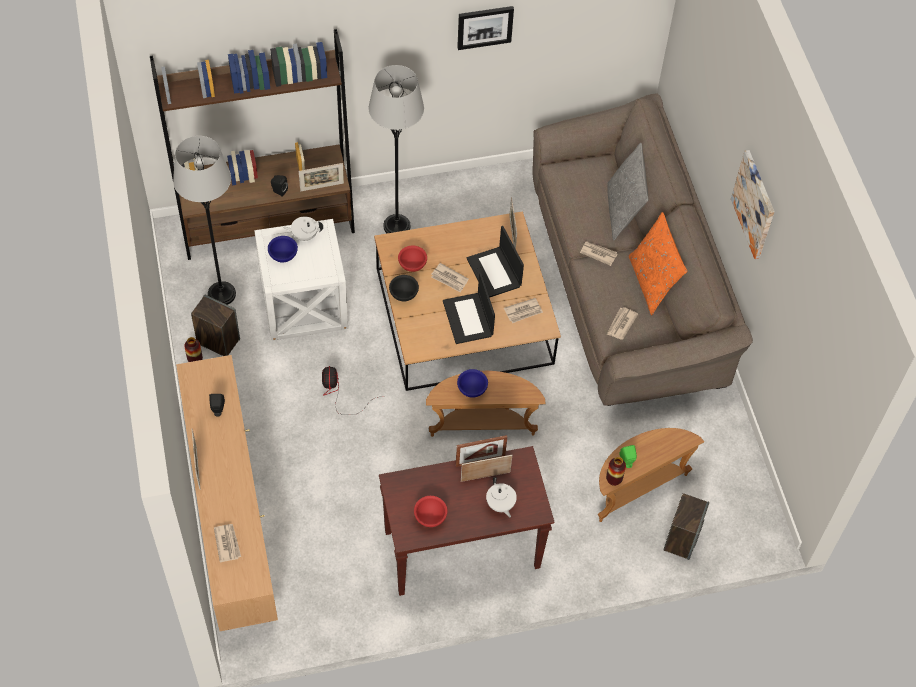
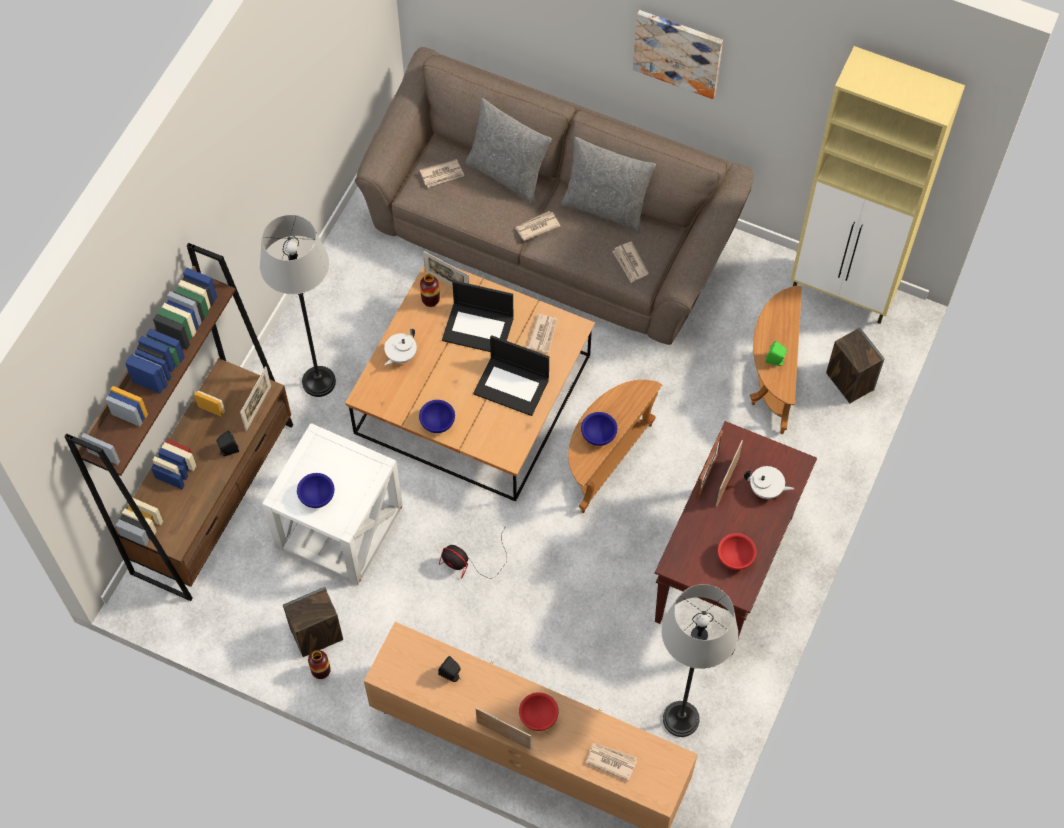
camera: 50 degrees left, 5 degrees up
grey floor lamp [173,136,236,305] -> grey floor lamp moved to [662,584,738,737]
white teapot [283,217,323,241] -> white teapot moved to [384,329,417,365]
black bowl [389,275,419,301] -> blue bowl [419,400,455,433]
red bowl [398,246,427,272] -> red bowl moved to [519,692,559,731]
newspaper [431,263,468,293] -> newspaper moved to [420,159,464,188]
picture [457,6,514,50] -> none
vase [606,457,626,486] -> vase moved to [420,274,440,307]
orange pillow [629,212,687,315] -> grey pillow [561,137,656,233]
none -> beige cabinet [791,46,965,324]

